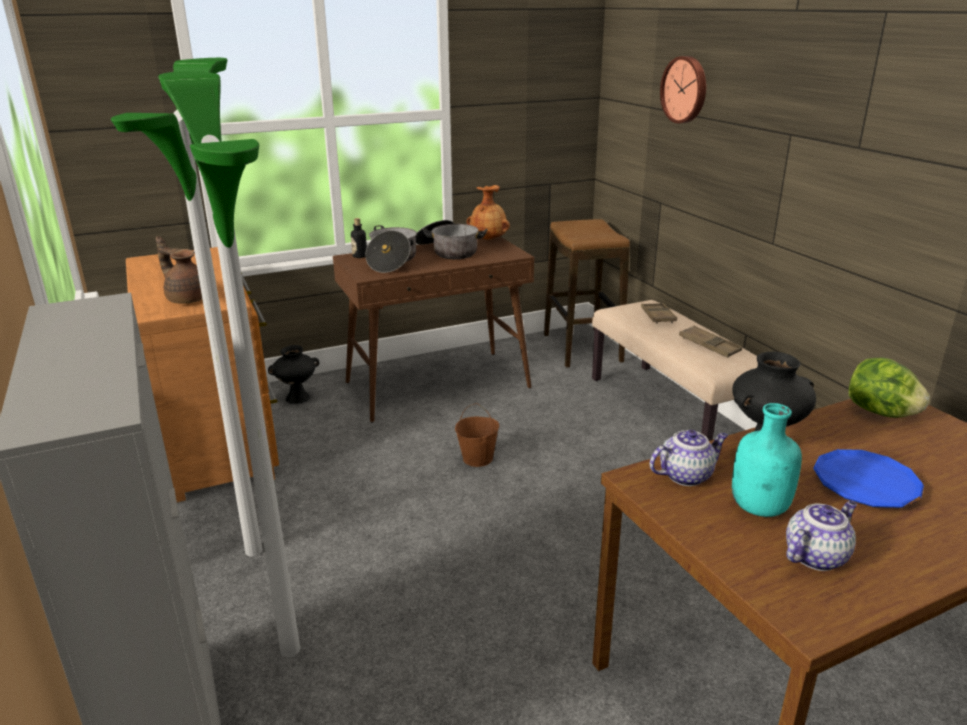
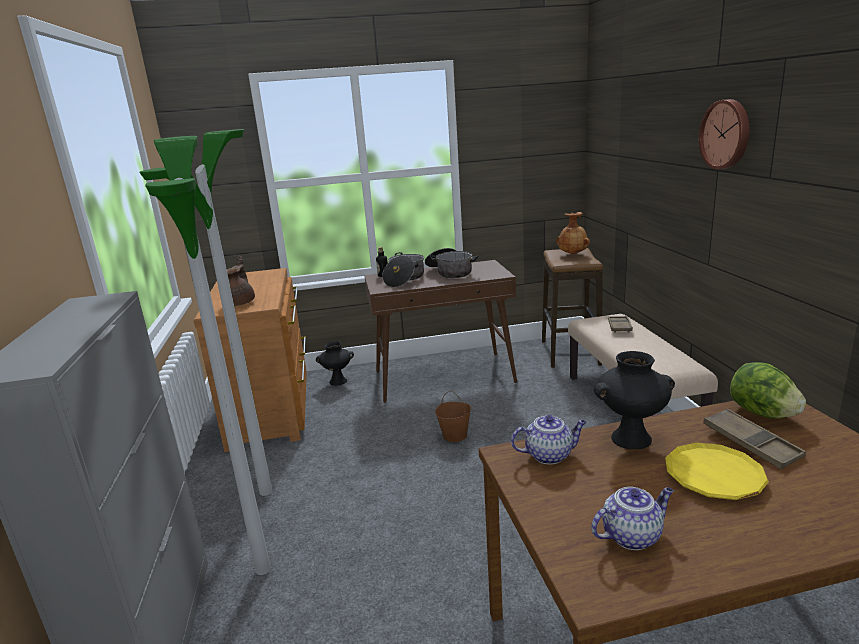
camera: 15 degrees right, 5 degrees down
brown teapot [156,236,202,304] -> brown teapot turned 45 degrees clockwise [227,256,255,306]
brown vase [467,185,510,241] -> brown vase moved to [556,212,590,254]
wall clock [660,56,706,123] -> wall clock moved to [699,99,750,169]
brown tray [679,325,742,358] -> brown tray moved to [703,409,806,469]
turquoise bottle [732,403,802,517] -> none
blue plate [813,449,924,508] -> yellow plate [665,443,769,500]

